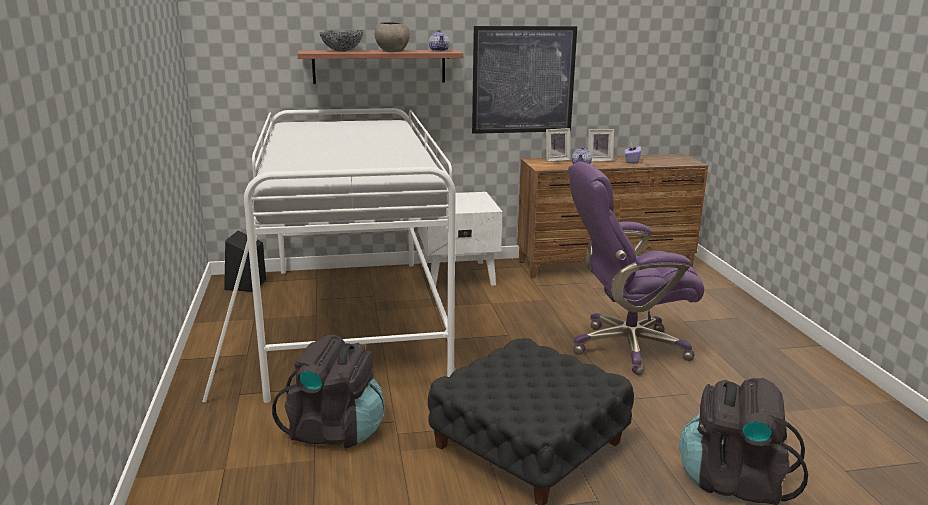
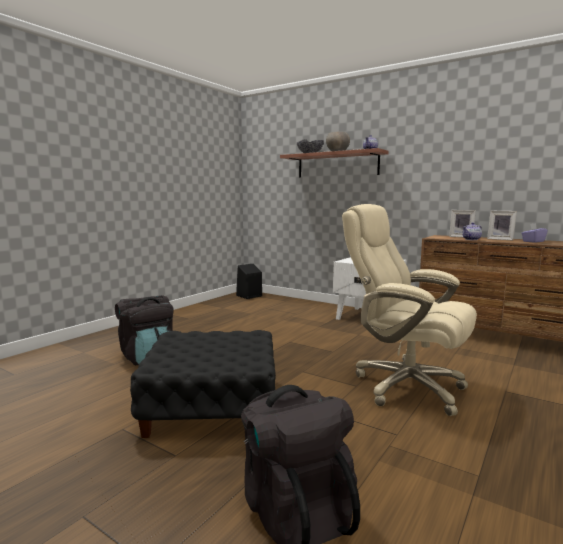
camera: 45 degrees right, 10 degrees down
white bed [202,108,456,403] -> none
picture [472,26,577,134] -> none
purple office chair [568,162,704,375] -> beige office chair [342,204,477,416]

